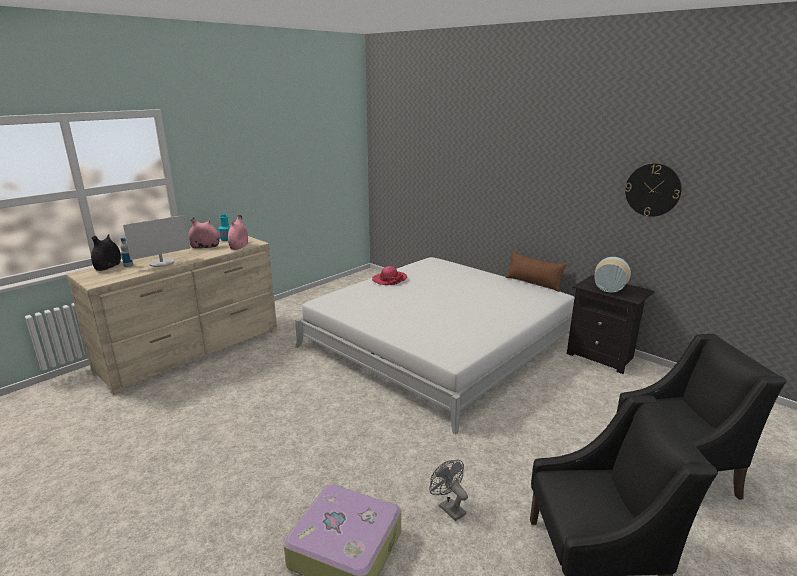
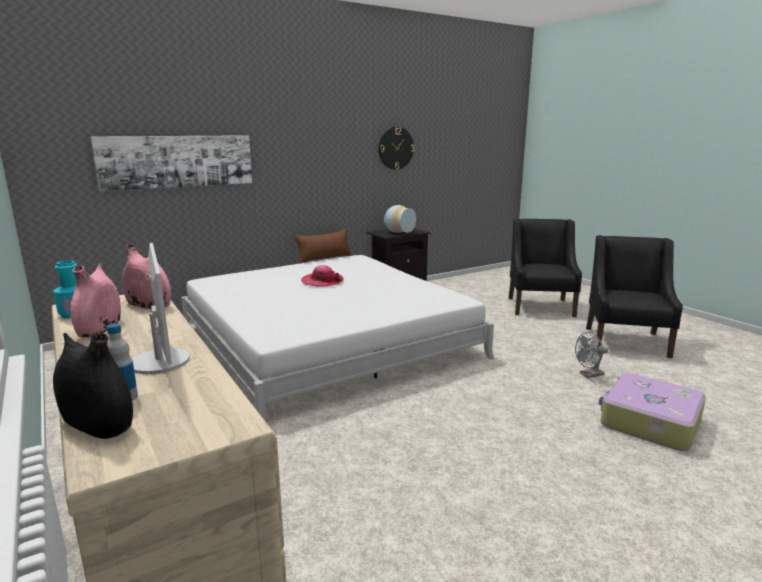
camera: 75 degrees left, 5 degrees down
hat [372,266,407,285] -> hat moved to [301,265,344,286]
none -> picture [91,135,252,191]

